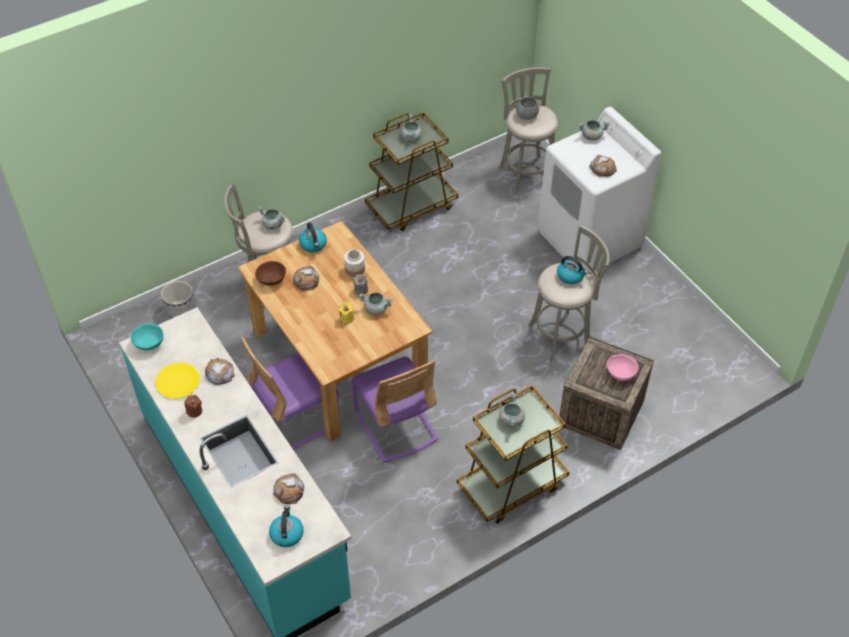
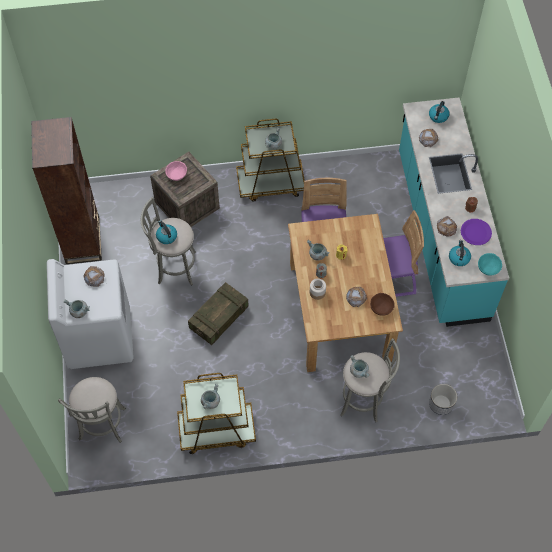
camera: 155 degrees left, 10 degrees up
yellow plate [155,363,200,399] -> purple plate [460,219,492,245]
kettle [299,223,327,252] -> kettle moved to [449,240,471,266]
grey bowl [516,97,539,120] -> none
none -> brown bookcase [31,117,102,264]
none -> crate [188,282,249,345]

